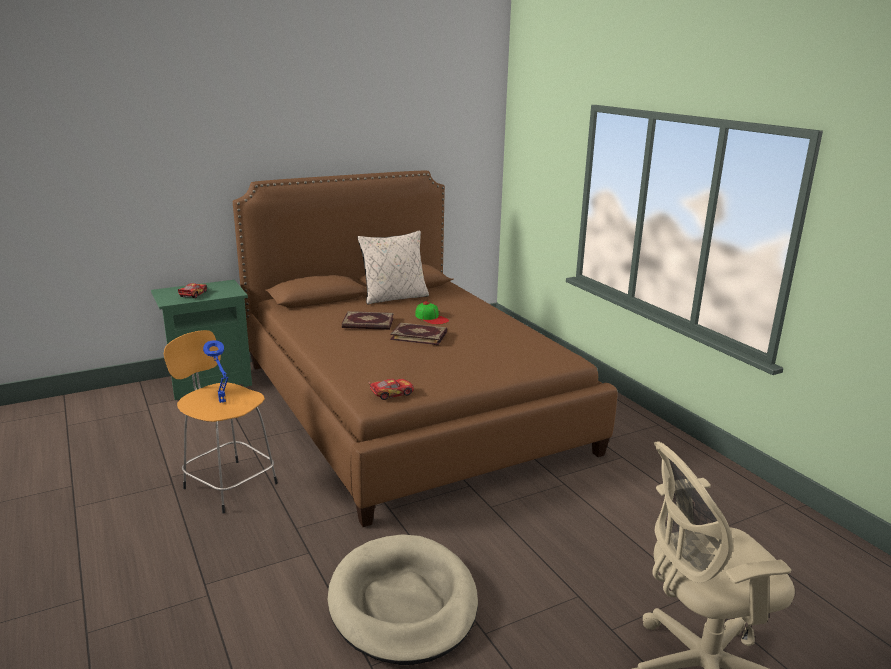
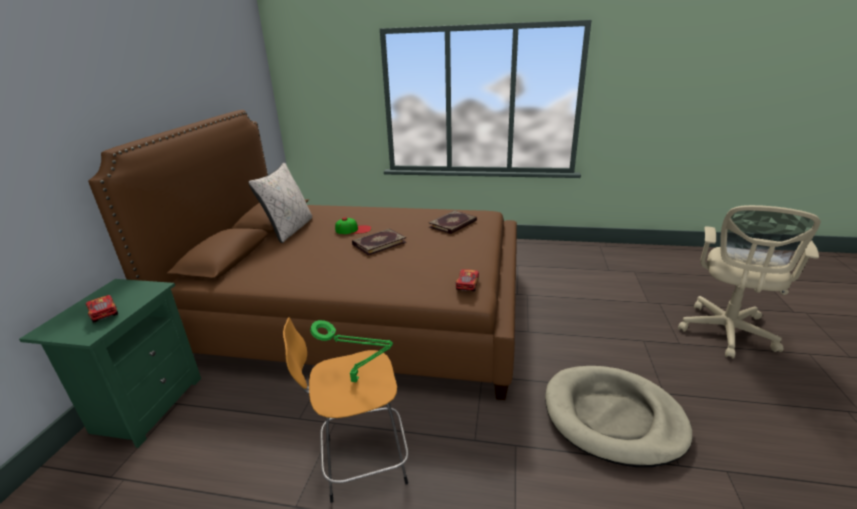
camera: 50 degrees left, 5 degrees up
blue table lamp [203,340,228,403] -> green table lamp [310,320,393,382]
book [342,311,394,330] -> book moved to [429,210,477,234]

